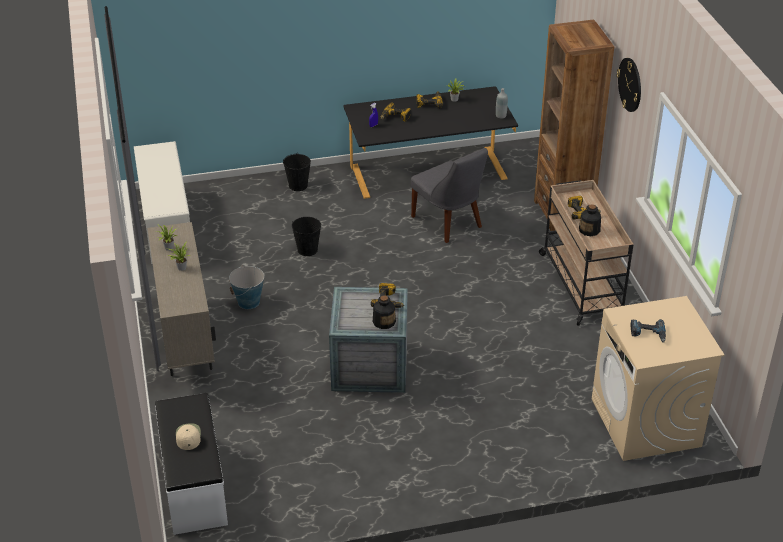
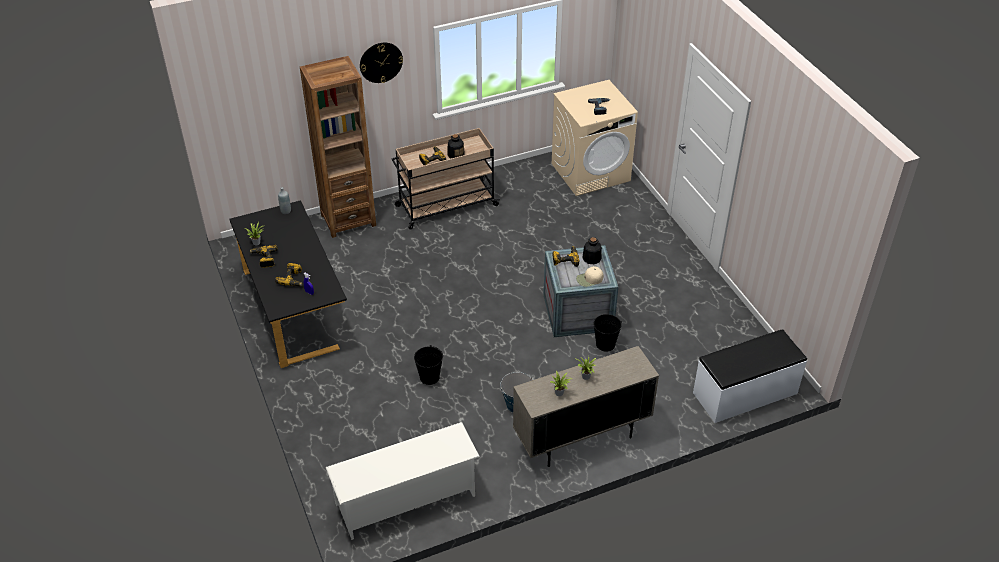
camera: 100 degrees left, 5 degrees up
beige cap [176,423,201,450] -> beige cap moved to [576,266,604,287]
black bucket [283,153,311,191] -> black bucket moved to [594,314,622,351]
grey chair [411,148,488,243] -> none

